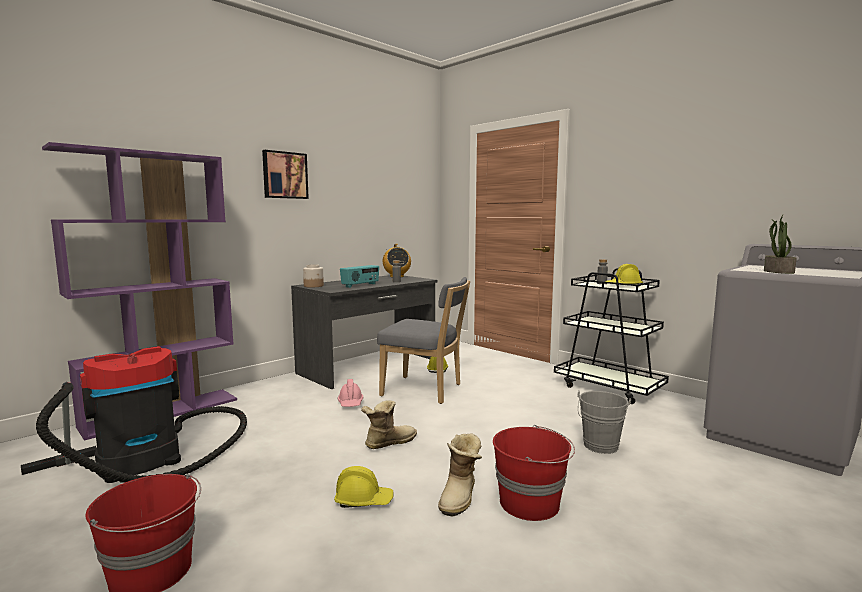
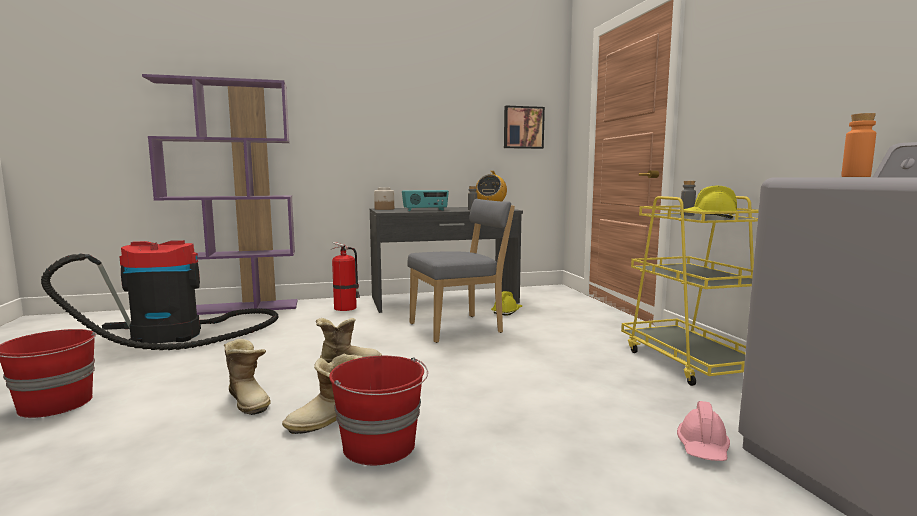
camera: 30 degrees right, 0 degrees up
picture [262,150,309,199] -> picture moved to [504,106,545,149]
yellow hard hat [334,466,394,508] -> boot [224,339,271,415]
pink hard hat [338,379,363,407] -> pink hard hat moved to [677,401,730,461]
grey chair [377,277,470,404] -> grey chair turned 75 degrees counterclockwise [408,199,515,343]
black cart [554,268,669,404] -> yellow cart [621,196,759,386]
grey bucket [577,391,631,454] -> none
potted plant [764,215,797,274] -> orange bottle [841,113,876,177]
none -> fire extinguisher [332,242,360,311]

